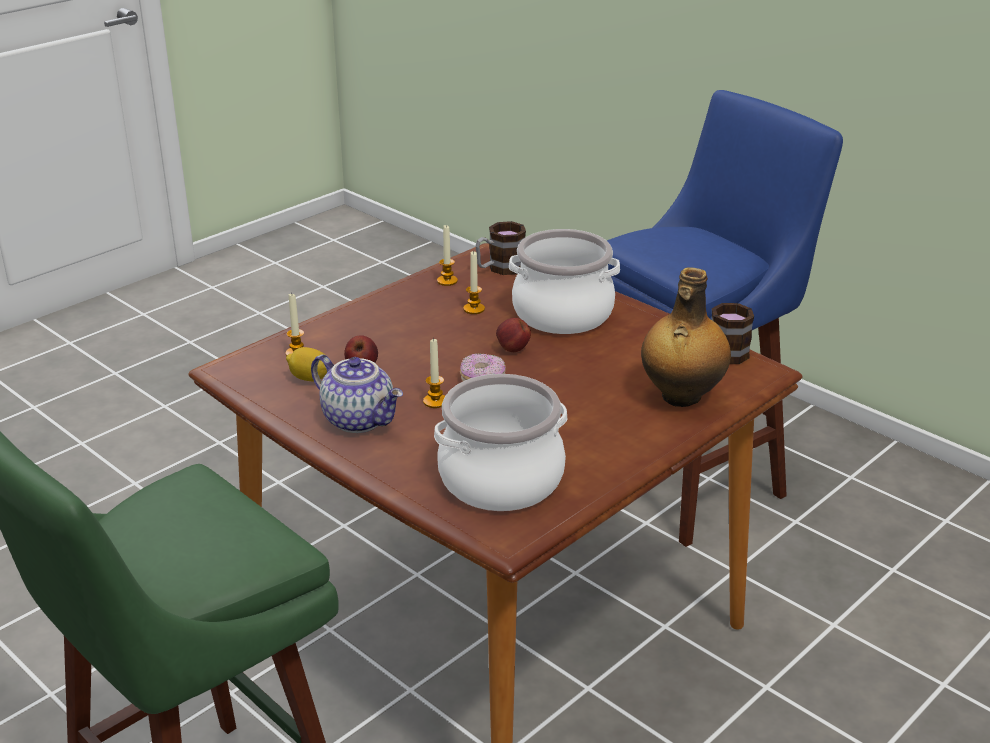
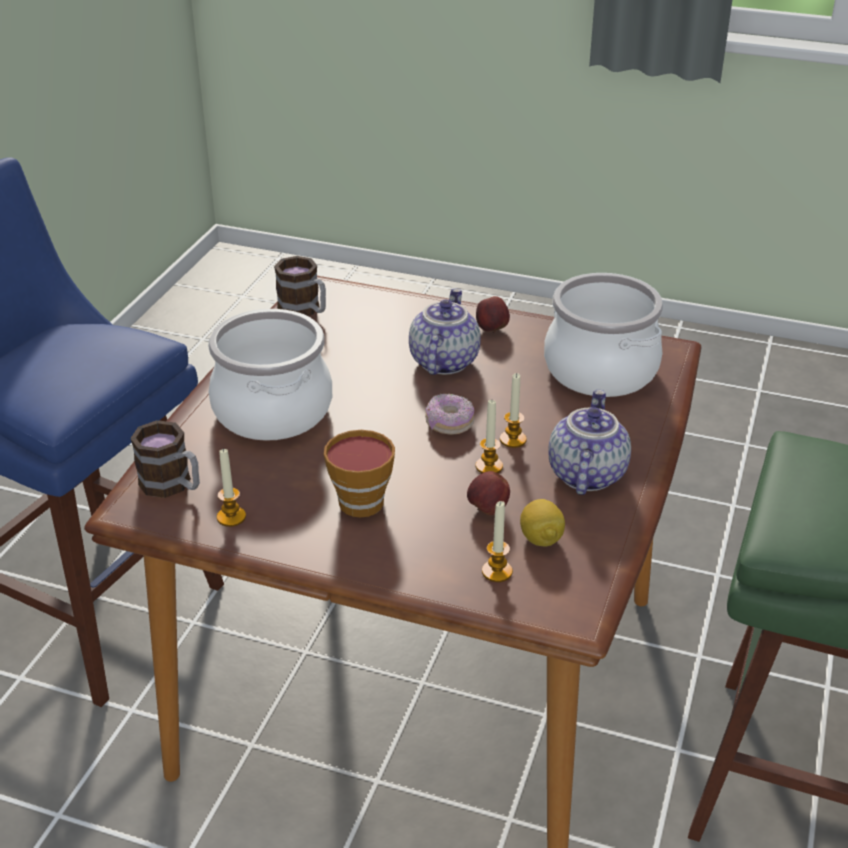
camera: 115 degrees left, 5 degrees up
candle [463,251,485,314] -> candle moved to [476,400,503,473]
apple [496,318,531,352] -> apple moved to [476,296,510,333]
bottle [641,268,731,407] -> none
none -> cup [324,430,395,518]
none -> teapot [409,288,481,375]

